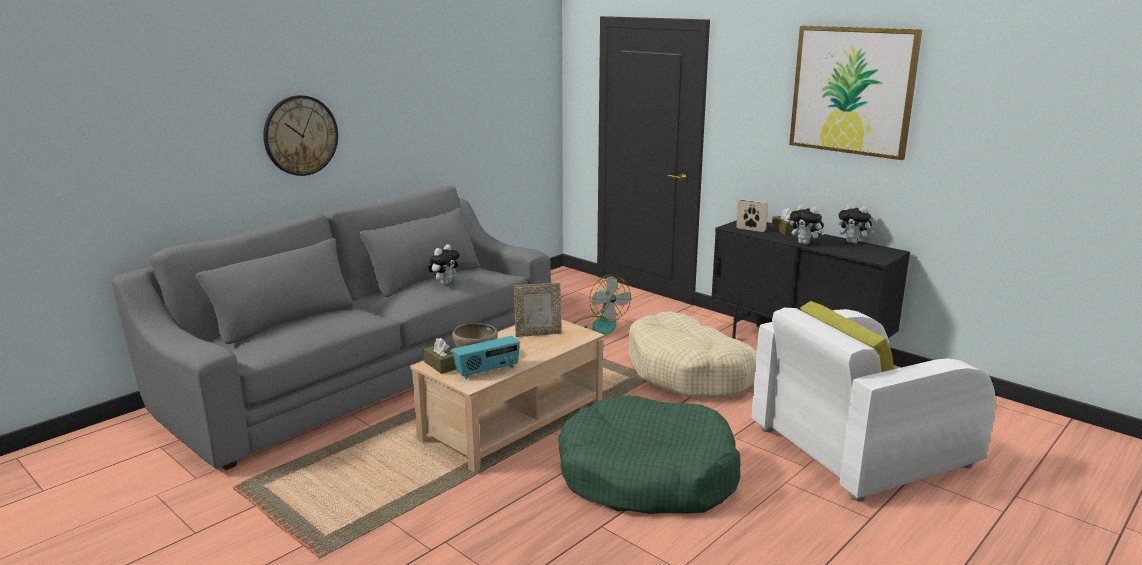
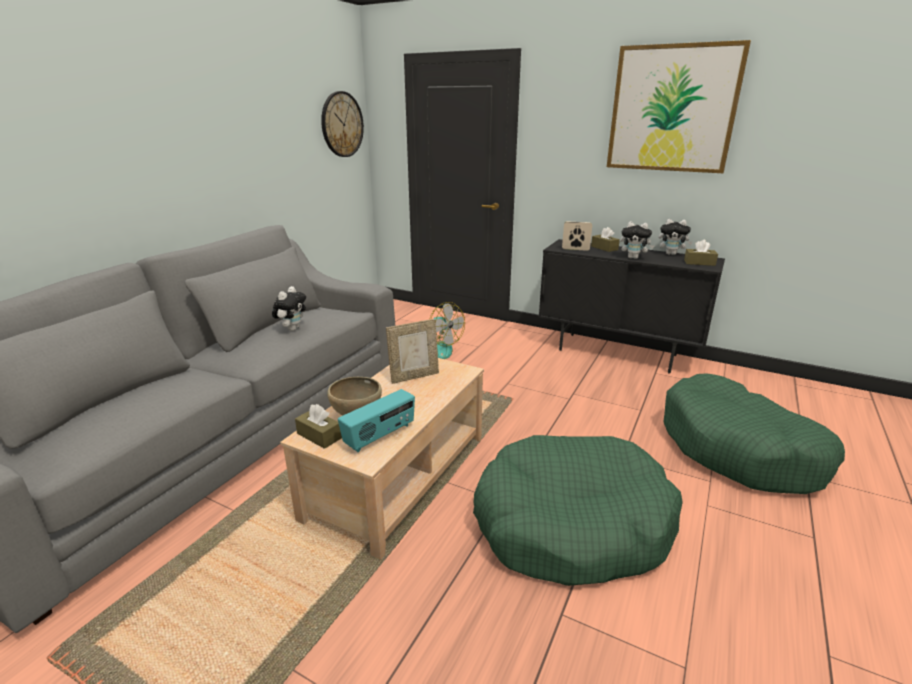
camera: 15 degrees left, 5 degrees up
wall clock [263,95,338,176] -> wall clock moved to [321,91,364,157]
beige dog bed [629,311,757,398] -> none
white armchair [752,301,996,502] -> green dog bed [663,374,845,494]
none -> brown tissue box [684,240,718,266]

